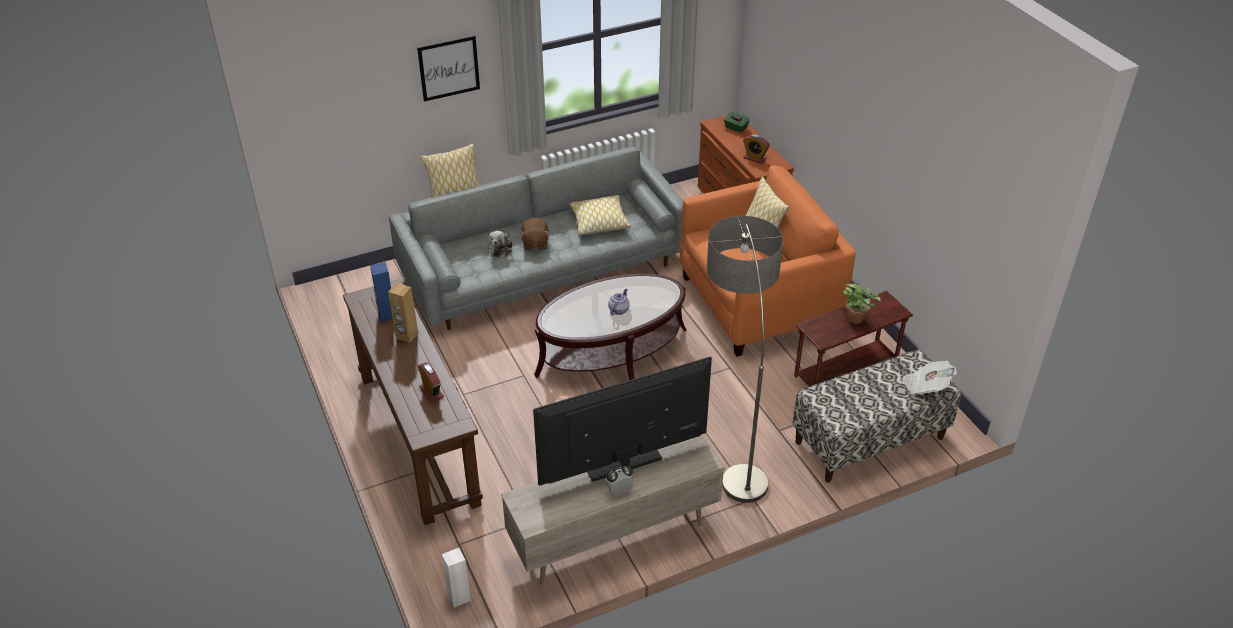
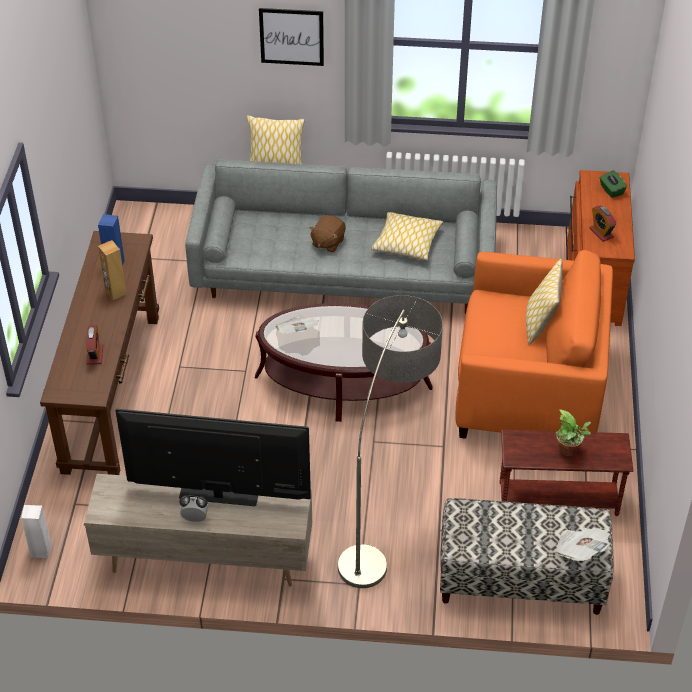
camera: 30 degrees right, 5 degrees up
plush toy [489,231,513,257] -> none
teapot [608,289,630,315] -> none
none -> newspaper [275,316,319,334]

